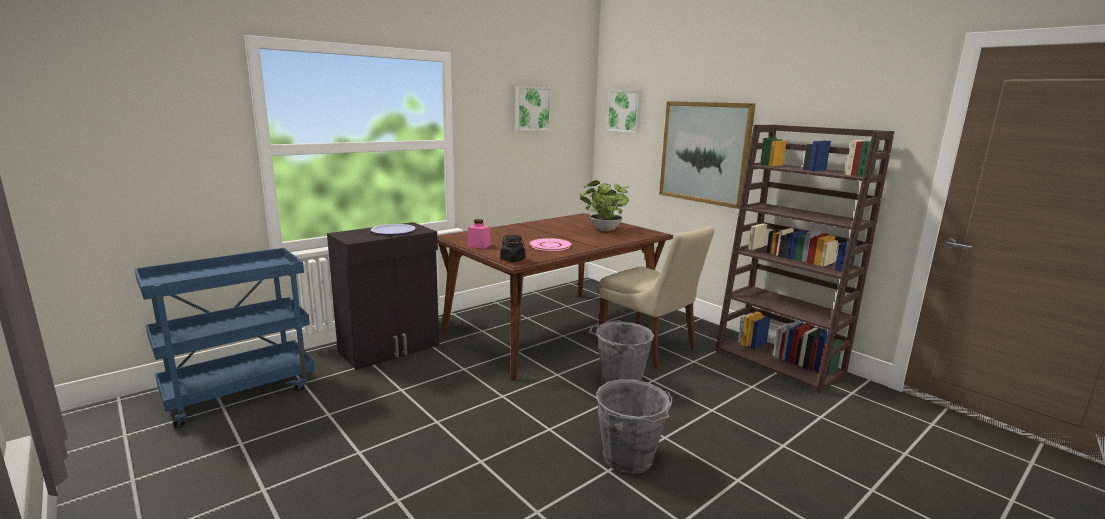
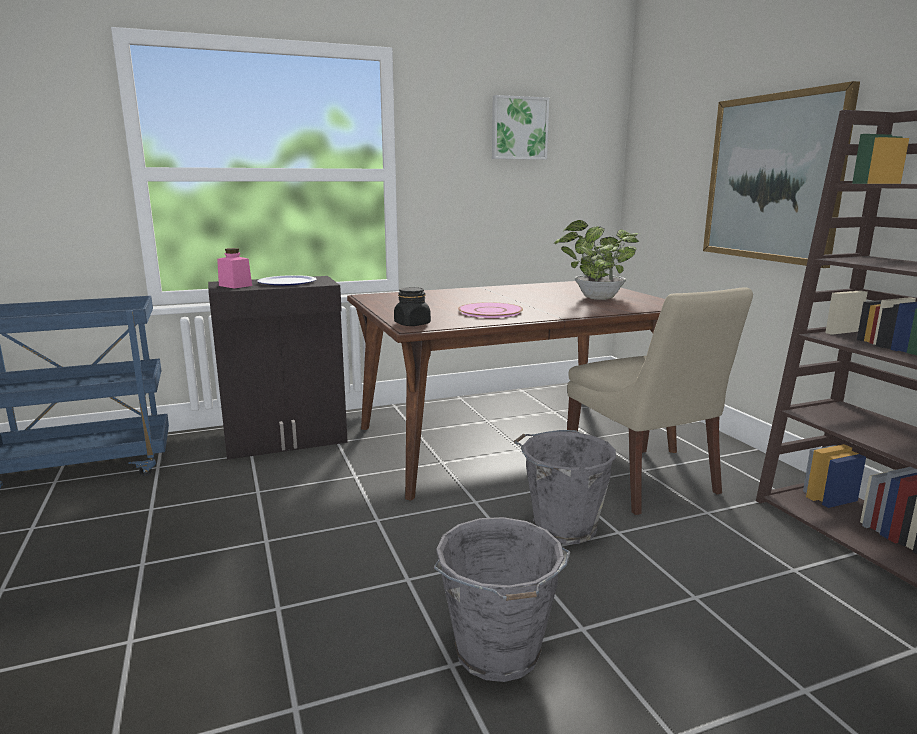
camera: 20 degrees right, 0 degrees up
pink jar [467,219,491,249] -> pink jar moved to [217,248,252,289]
picture [607,90,642,133] -> none

